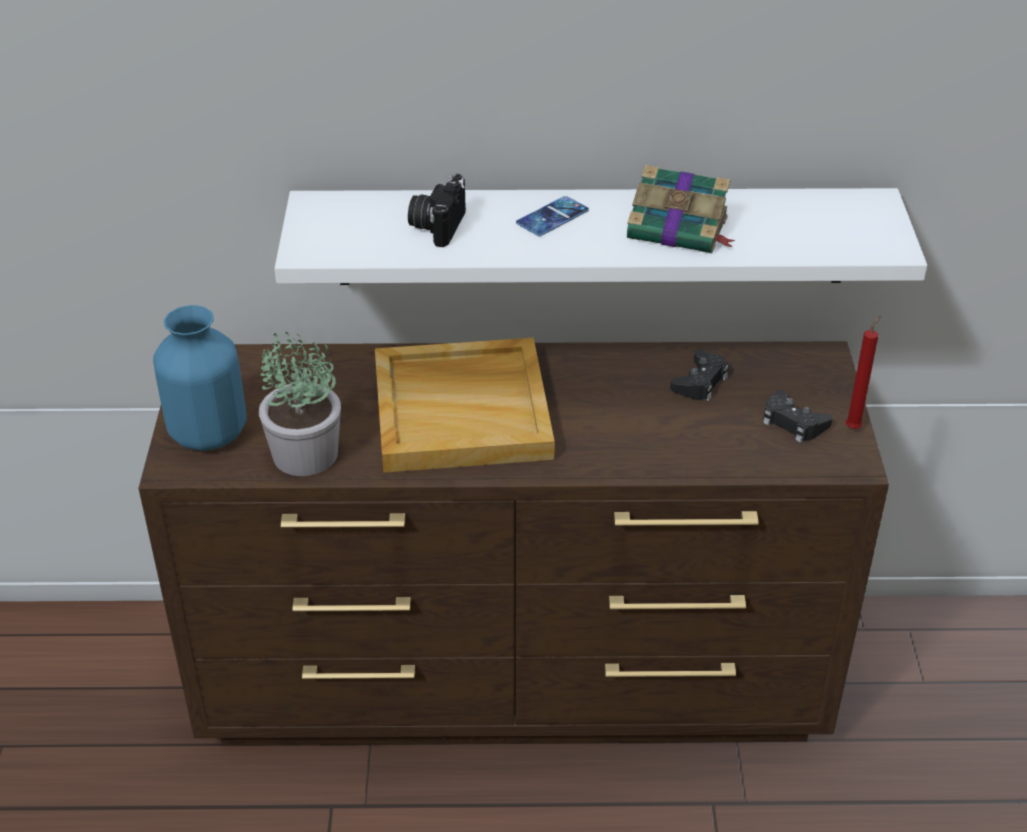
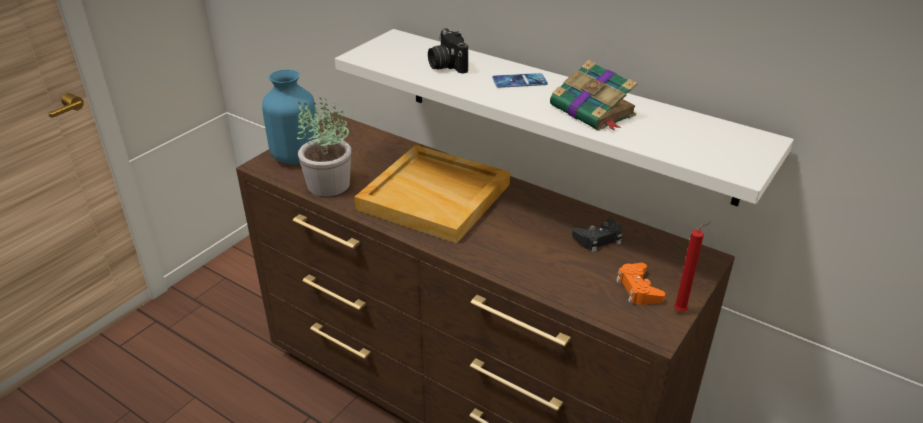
camera: 35 degrees right, 5 degrees down
camera [408,174,466,247] -> camera turned 75 degrees counterclockwise [428,28,468,74]
black game controller [763,390,833,443] -> orange game controller [616,263,665,305]

